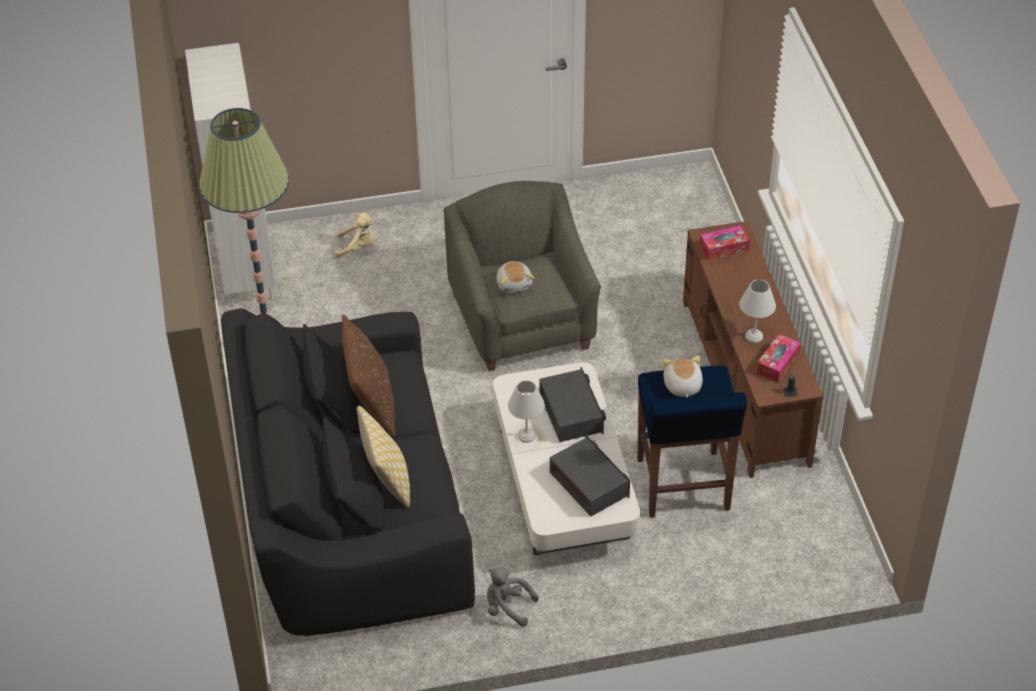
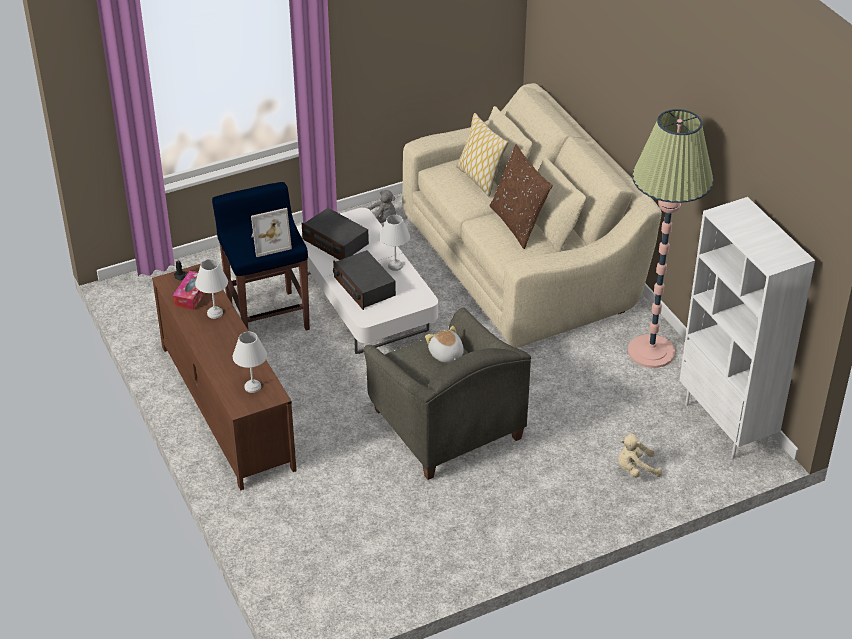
camera: 165 degrees right, 5 degrees down
black sofa [221,309,475,636] -> beige sofa [403,83,662,348]
plush toy [662,356,703,397] -> picture frame [251,208,292,257]
tissue box [700,225,750,260] -> white table lamp [233,332,267,393]

